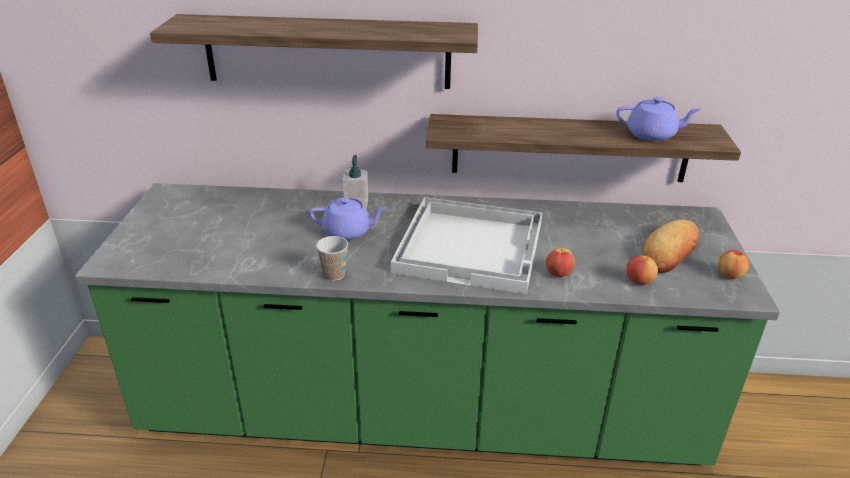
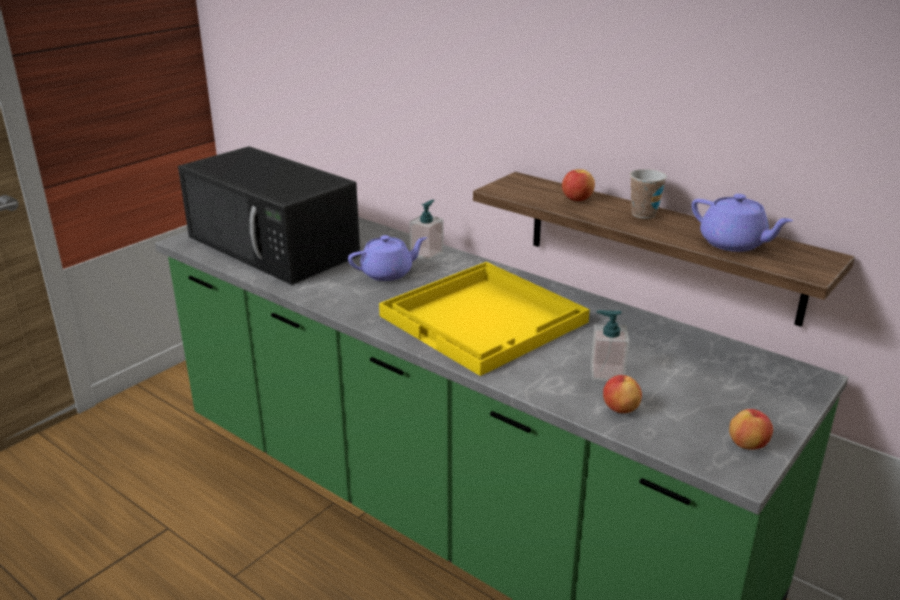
camera: 35 degrees right, 5 degrees down
shelf [150,14,478,89] -> none
purple teapot [309,198,387,241] -> purple teapot turned 60 degrees counterclockwise [348,235,427,281]
cup [316,236,348,281] -> cup moved to [630,169,667,219]
white tray [391,197,542,294] -> yellow tray [379,262,590,376]
apple [546,247,575,277] -> apple moved to [562,168,595,201]
bread [644,219,699,273] -> none
none -> black microwave [178,146,360,285]
none -> soap dispenser [591,310,629,381]

